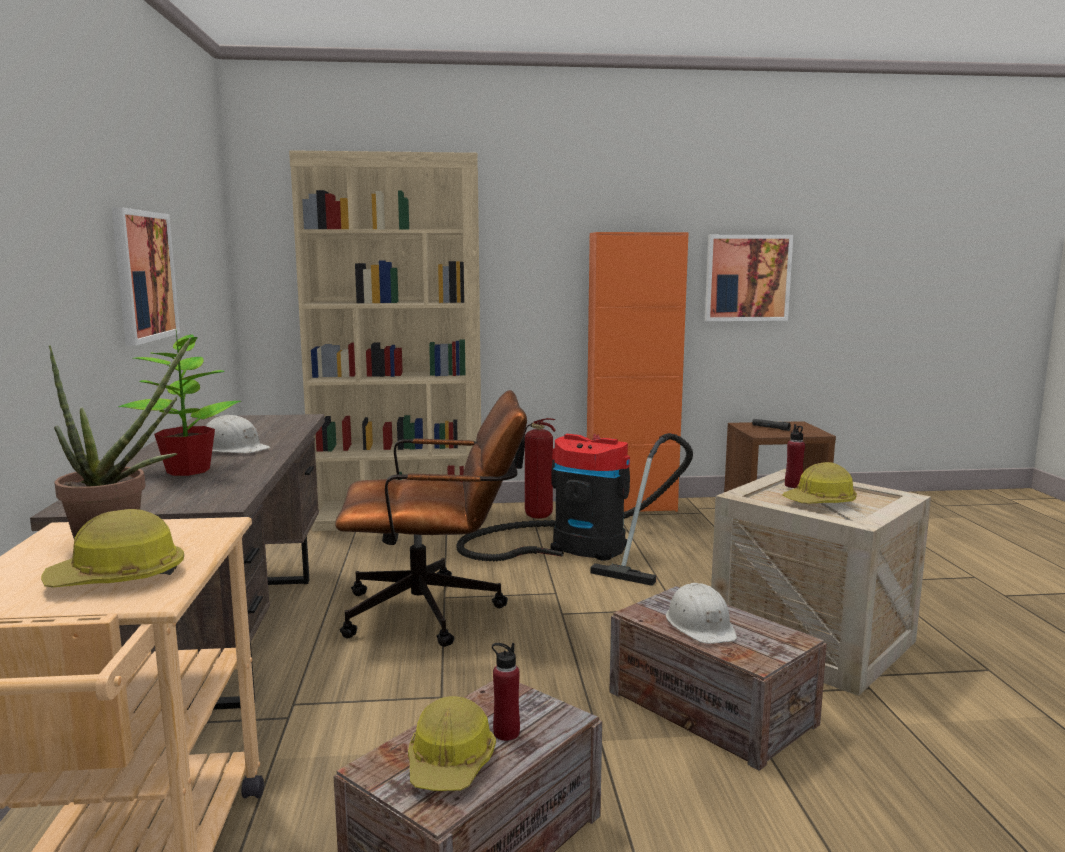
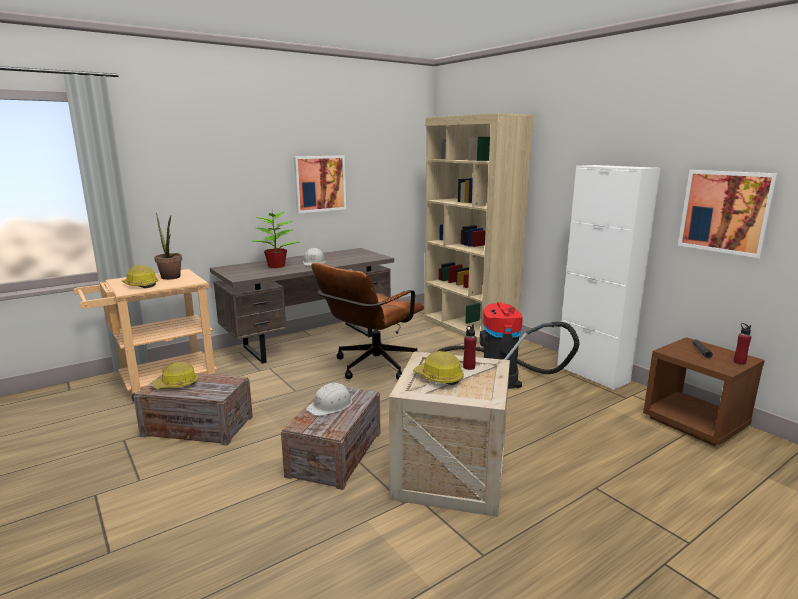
camera: 60 degrees right, 5 degrees up
brown office chair [335,390,527,647] -> brown office chair turned 75 degrees clockwise [311,263,424,380]
red bottle [492,643,520,741] -> red bottle moved to [733,323,751,364]
fire extinguisher [514,418,555,519] -> none
orange cabinet [587,232,689,512] -> white cabinet [557,165,661,390]

